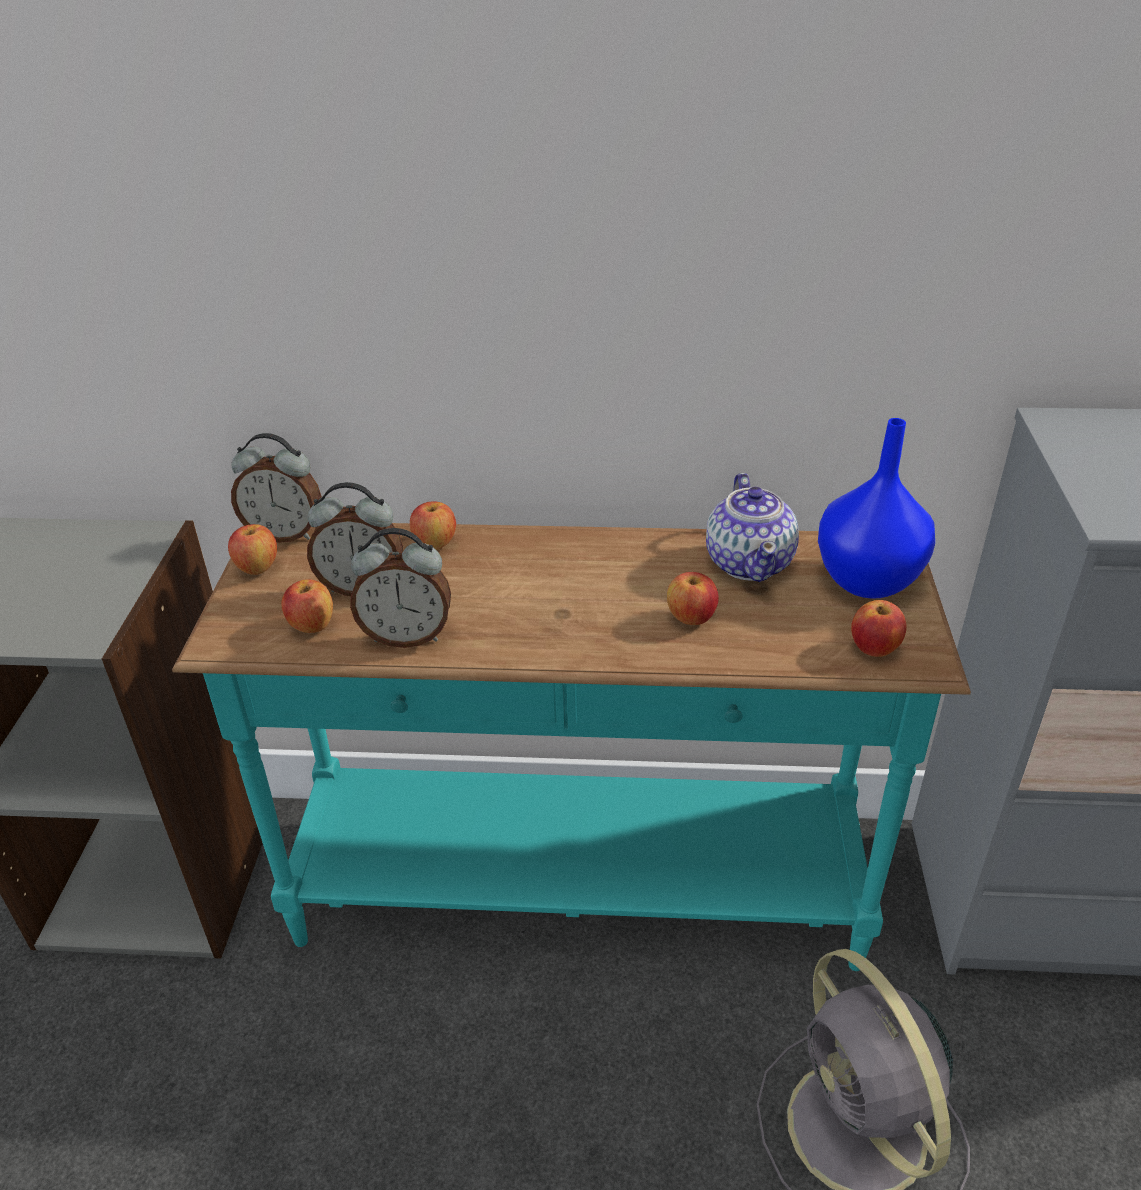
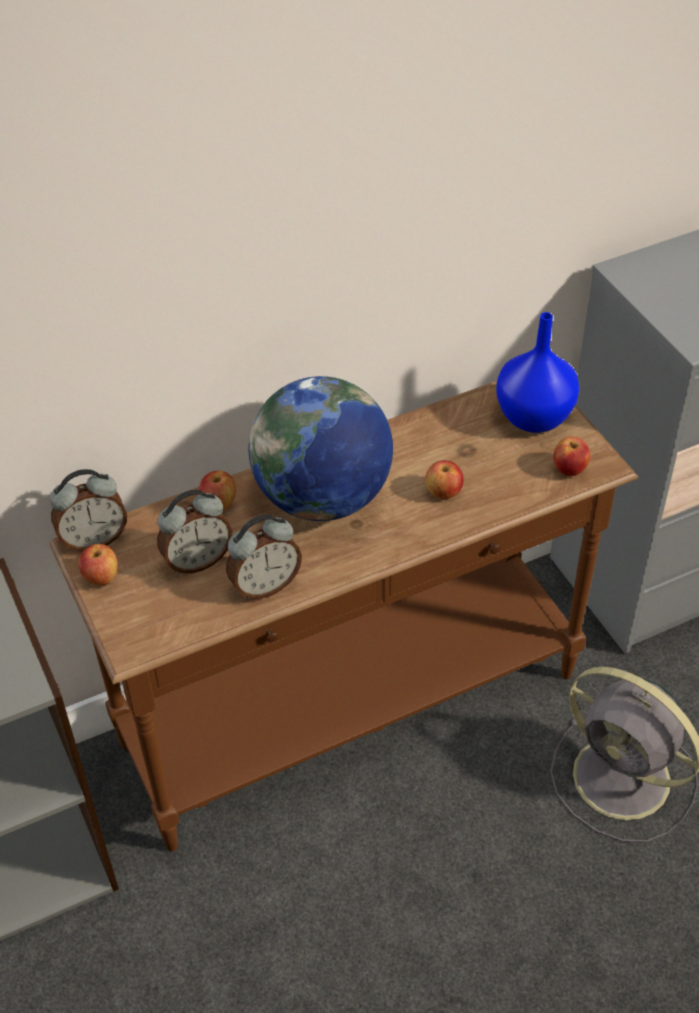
camera: 30 degrees left, 10 degrees up
turquoise console table [172,523,971,971] -> brown console table [50,381,638,852]
apple [281,579,333,633] -> none
teapot [706,473,799,582] -> none
none -> globe [248,376,393,521]

